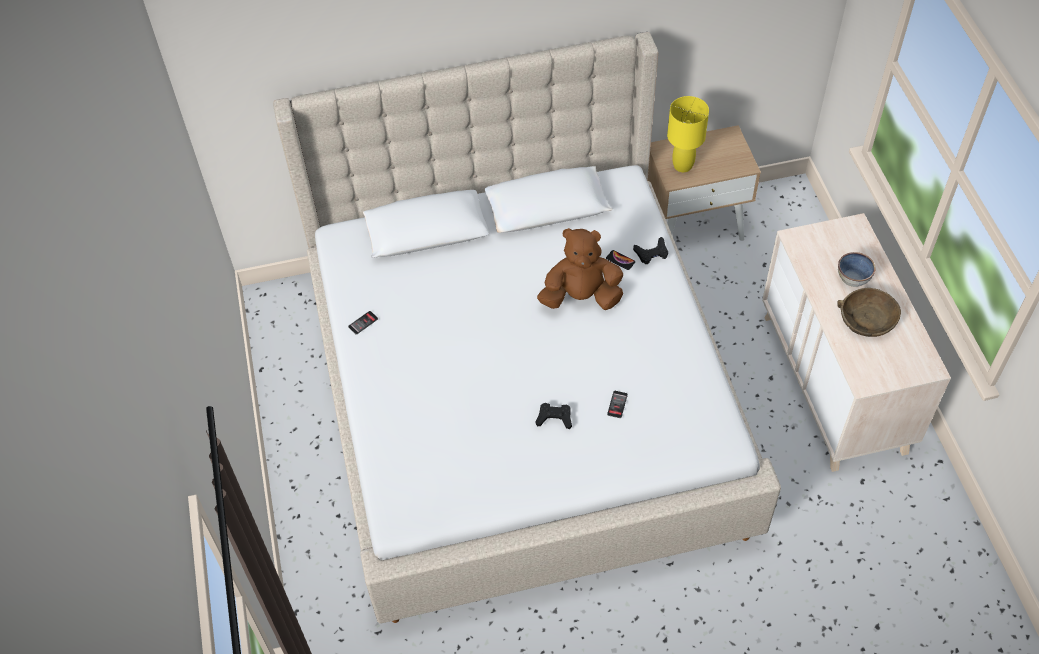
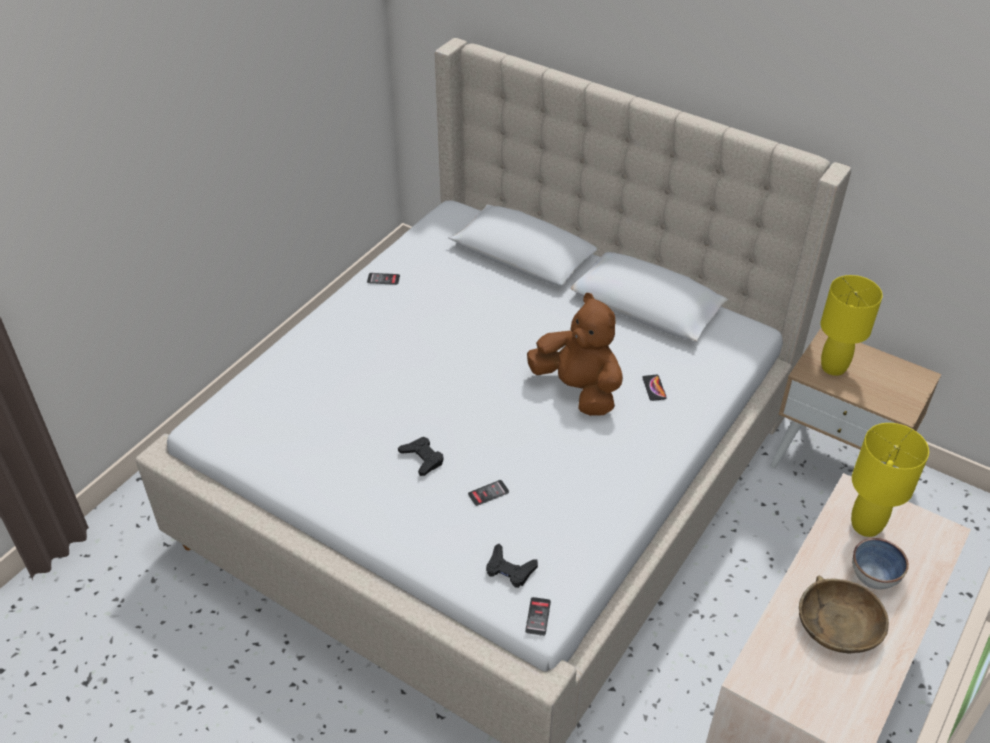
camera: 45 degrees right, 10 degrees down
black game controller [633,237,668,264] -> black game controller moved to [486,543,538,588]
none -> phone [525,597,551,636]
none -> yellow table lamp [851,423,929,537]

